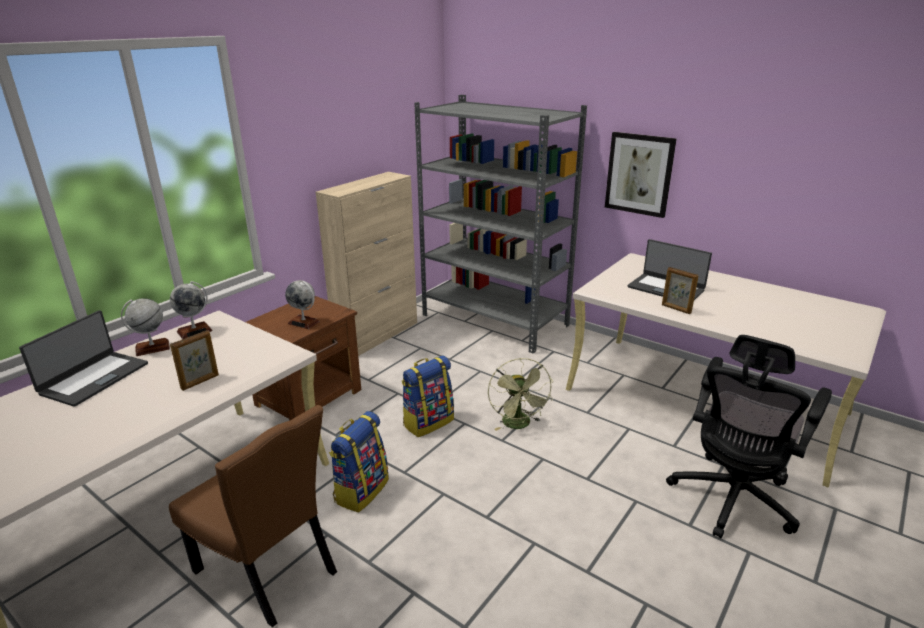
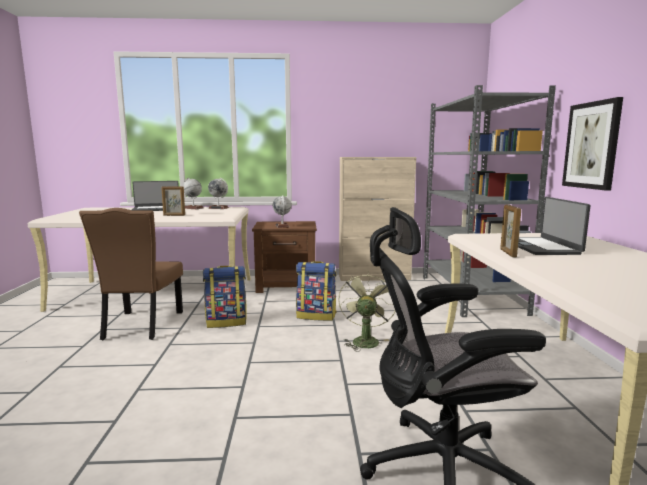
camera: 50 degrees right, 15 degrees down
green fan [488,358,553,431] -> green fan turned 150 degrees clockwise [338,272,396,352]

